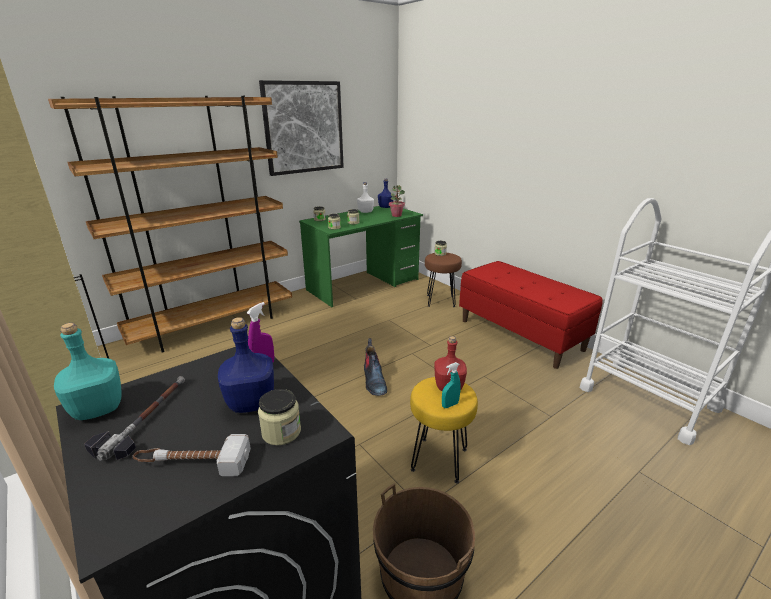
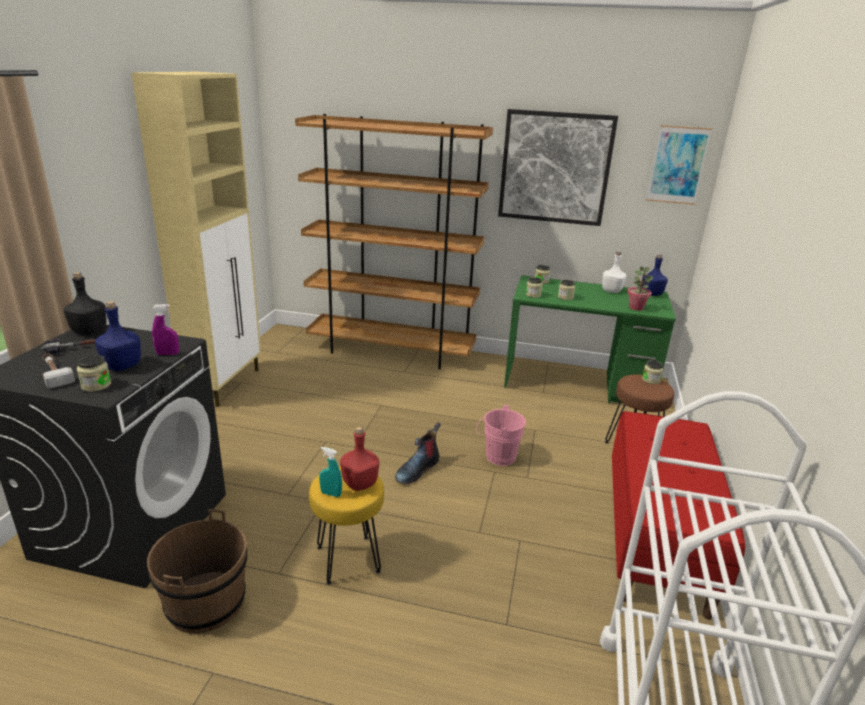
camera: 50 degrees right, 0 degrees up
turquoise bottle [54,323,122,420] -> black bottle [64,272,107,335]
none -> pink bucket [476,405,526,466]
none -> picture [646,125,712,205]

